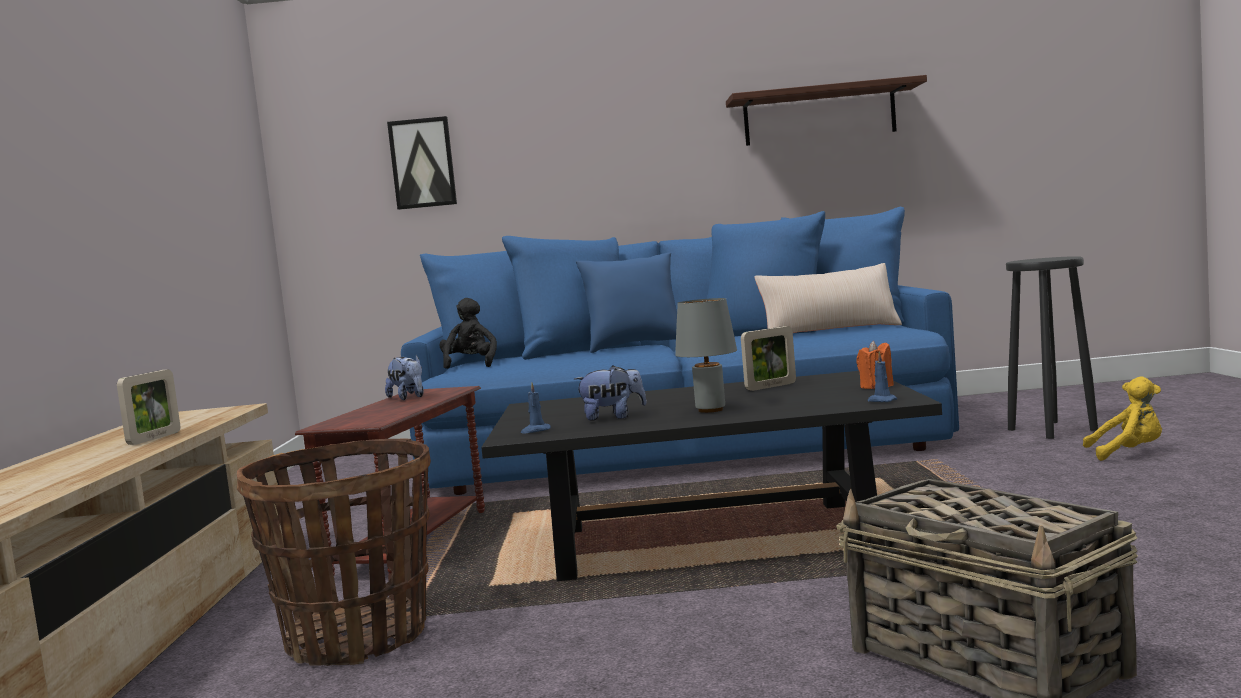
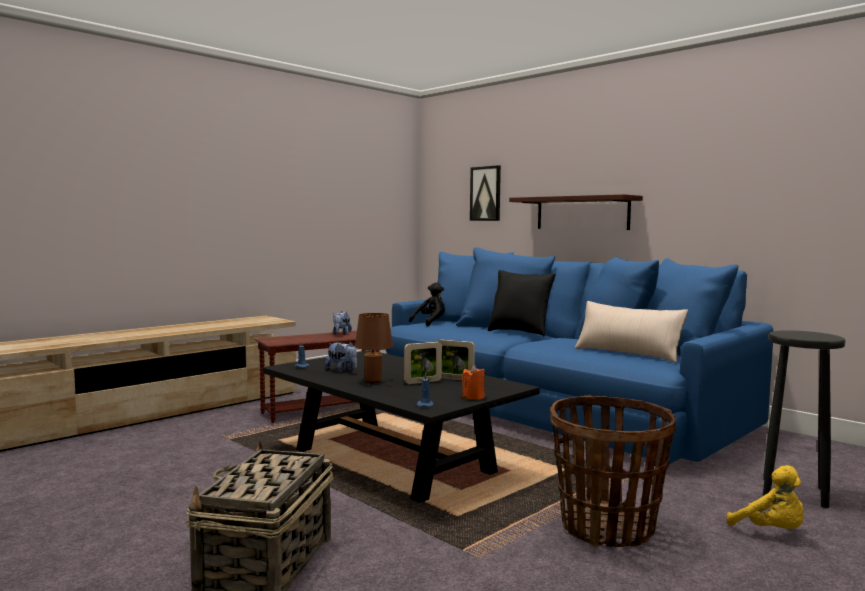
camera: 45 degrees right, 0 degrees up
picture frame [117,370,180,445] -> picture frame moved to [404,342,442,384]
basket [237,439,431,666] -> basket moved to [550,396,676,547]
blue pillow [576,252,677,353] -> black pillow [488,270,556,337]
grey table lamp [675,298,737,413] -> brown table lamp [355,313,393,383]
shelf [726,75,927,146] -> shelf moved to [509,194,643,230]

